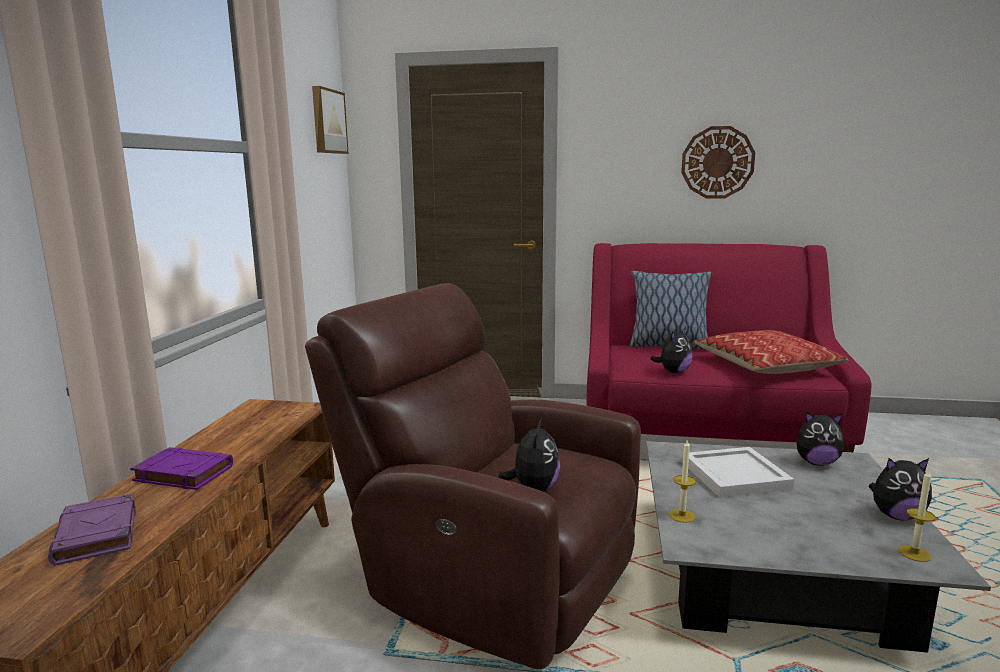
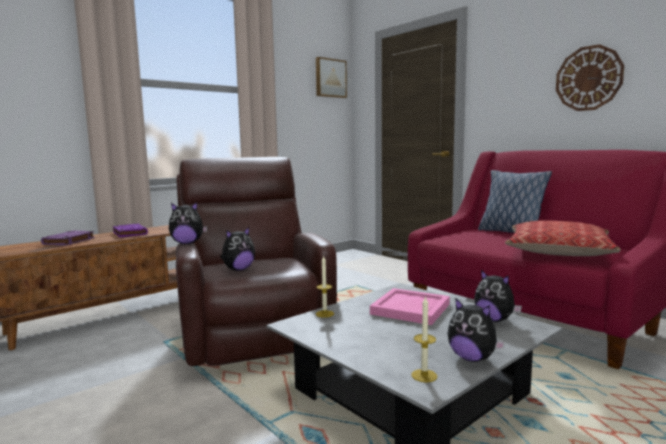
camera: 40 degrees right, 5 degrees down
plush toy [651,327,693,373] -> plush toy moved to [169,202,208,244]
white tray [682,447,794,498] -> pink tray [370,288,450,325]

